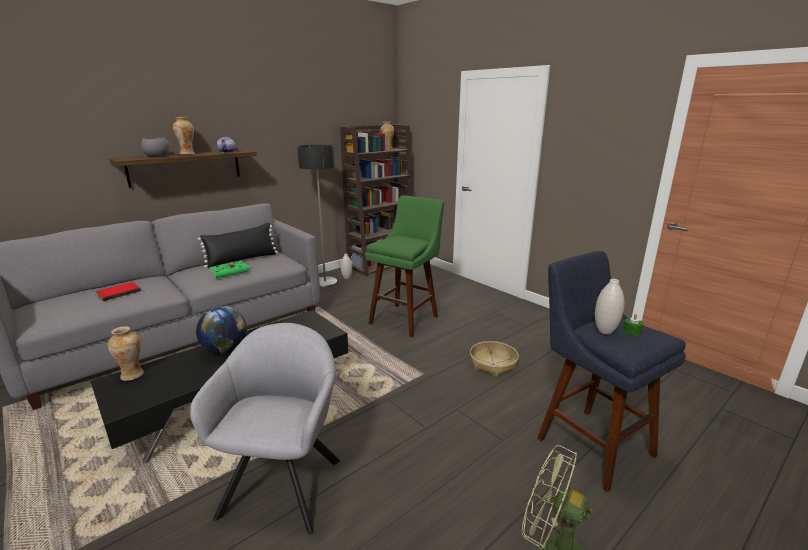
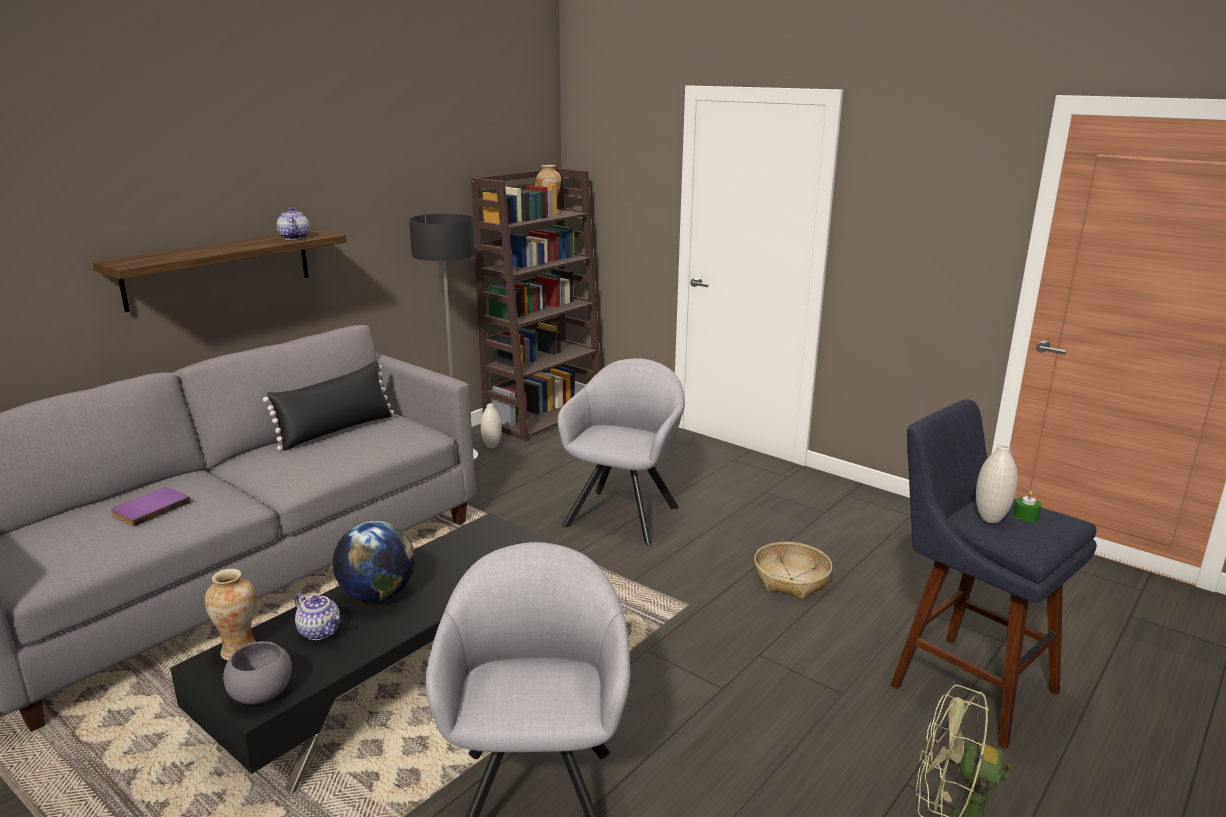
camera: 10 degrees left, 0 degrees up
red book [96,282,141,301] -> purple book [111,487,191,527]
grey bowl [141,137,170,157] -> grey bowl moved to [223,641,292,704]
vase [173,117,195,155] -> none
green book [209,261,253,278] -> none
green stool [365,195,444,337] -> grey armchair [558,358,685,546]
none -> teapot [295,593,340,640]

